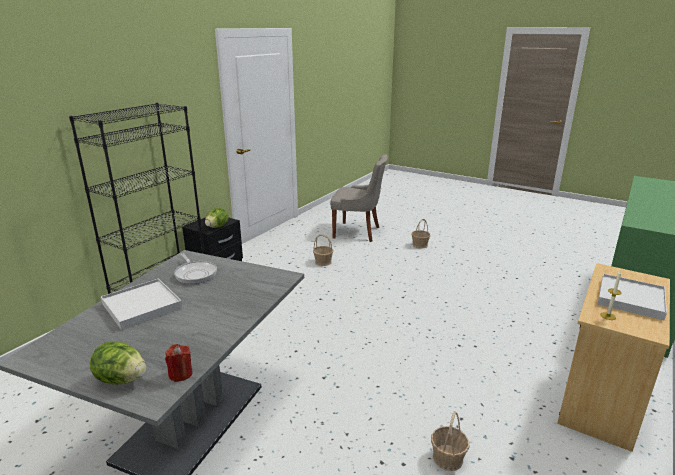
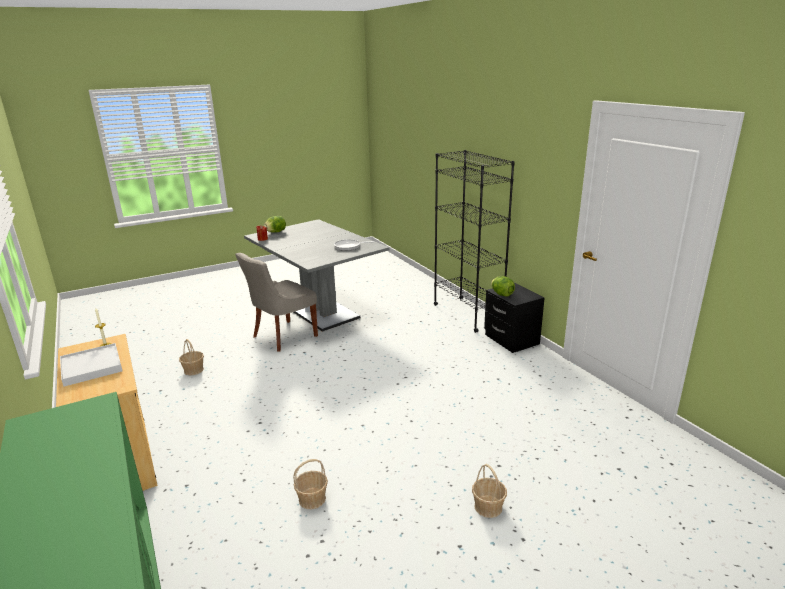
camera: 120 degrees right, 0 degrees up
white tray [101,278,182,330] -> none
basket [313,235,333,266] -> basket moved to [293,459,328,509]
grey chair [330,154,388,242] -> grey chair moved to [235,253,318,352]

